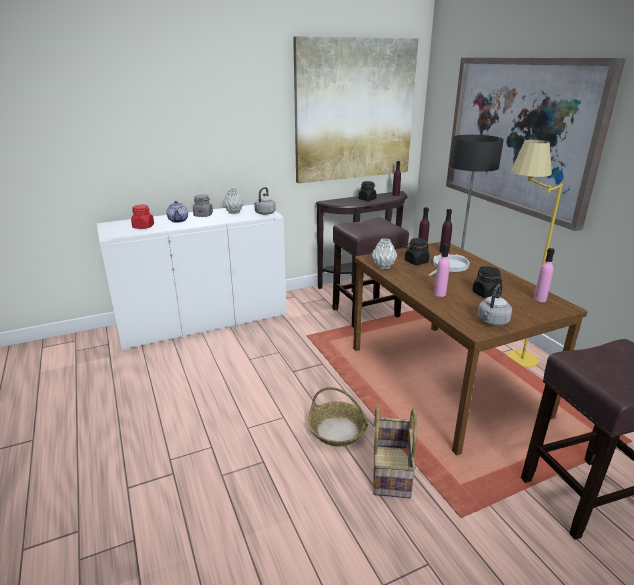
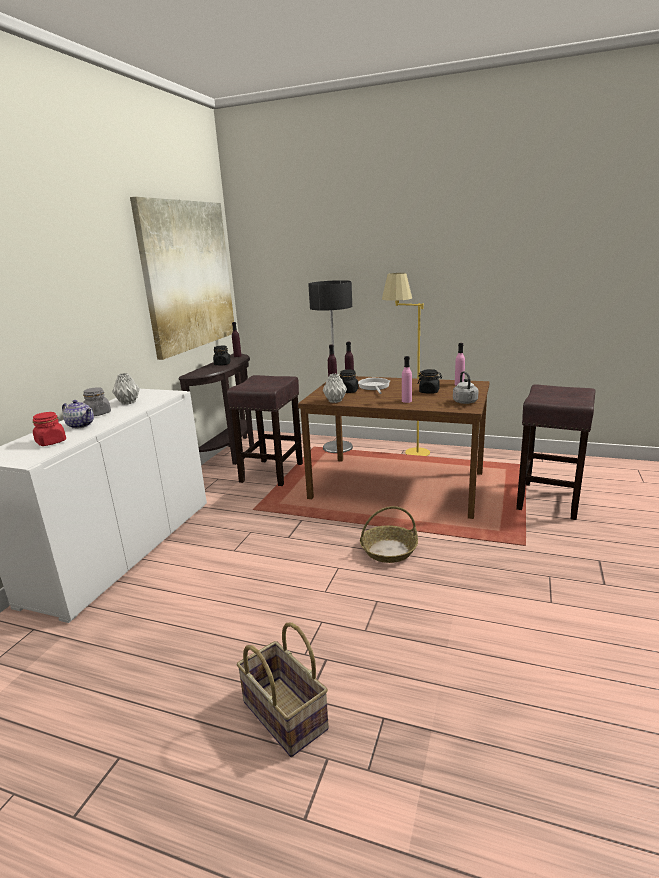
camera: 45 degrees left, 5 degrees down
grey kettle [254,187,276,215] -> none
basket [373,406,417,498] -> basket moved to [237,622,329,757]
picture [446,58,626,231] -> none

